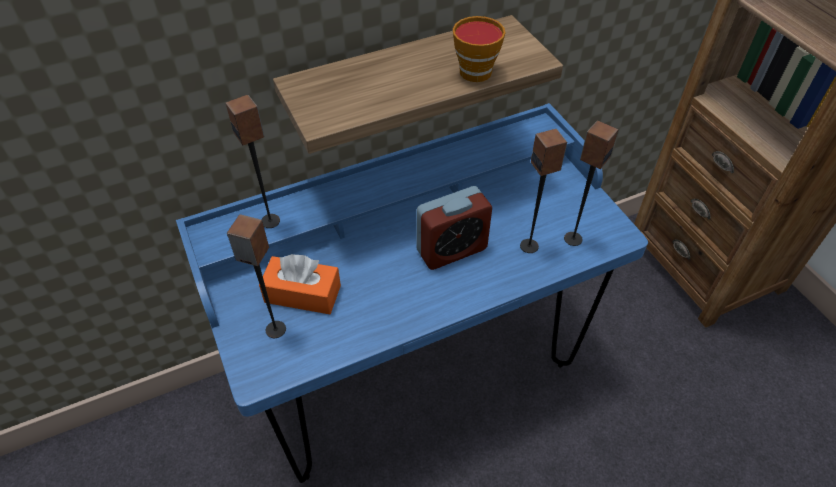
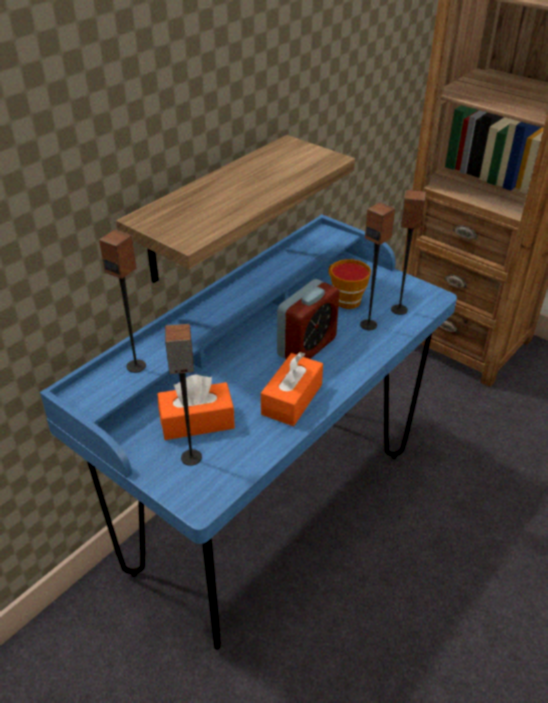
camera: 25 degrees left, 10 degrees down
cup [453,16,505,82] -> cup moved to [328,259,371,309]
none -> orange tissue box [261,352,323,426]

